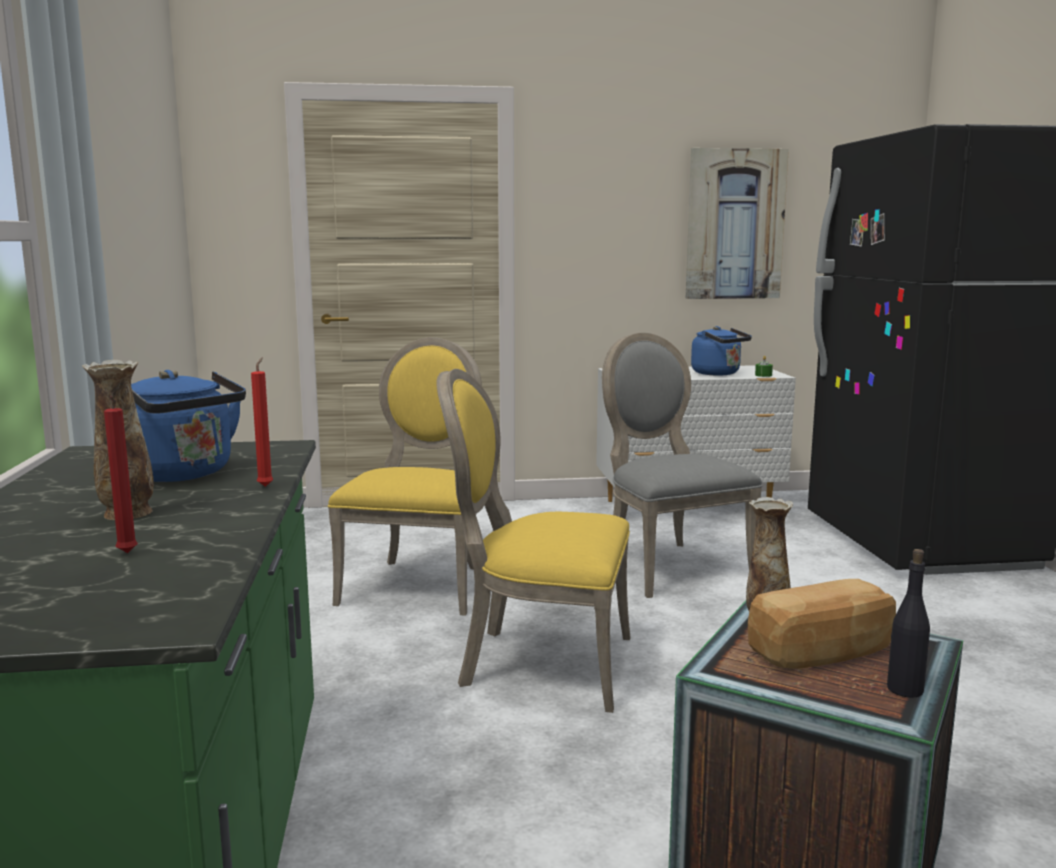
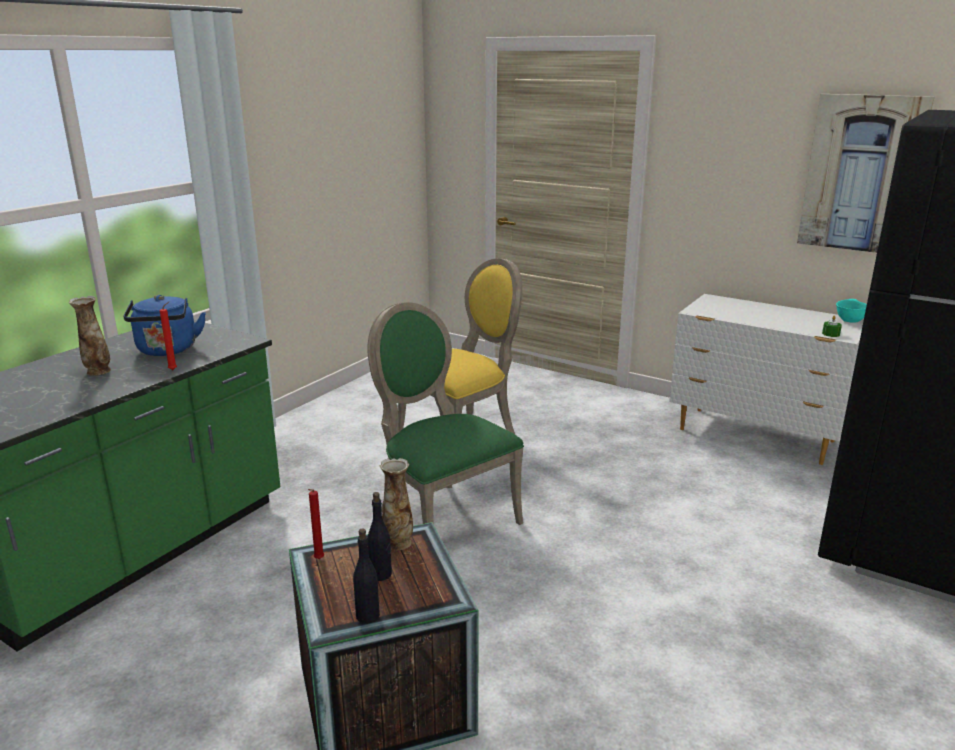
camera: 40 degrees right, 10 degrees up
red candle [104,396,138,553] -> red candle moved to [308,489,324,559]
yellow chair [436,369,631,713] -> green chair [367,302,524,525]
grey chair [602,333,762,598] -> none
blue kettle [691,326,752,376] -> none
bread [748,579,896,669] -> black bottle [368,492,392,581]
none -> turquoise bowl [836,299,867,322]

